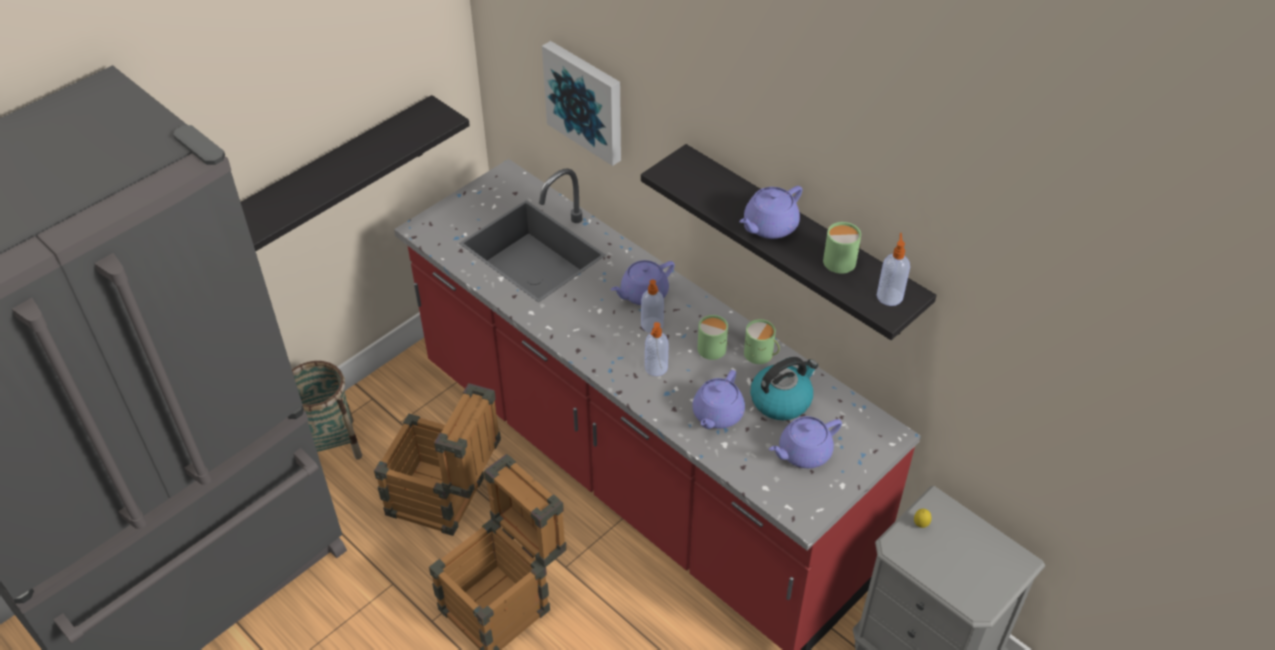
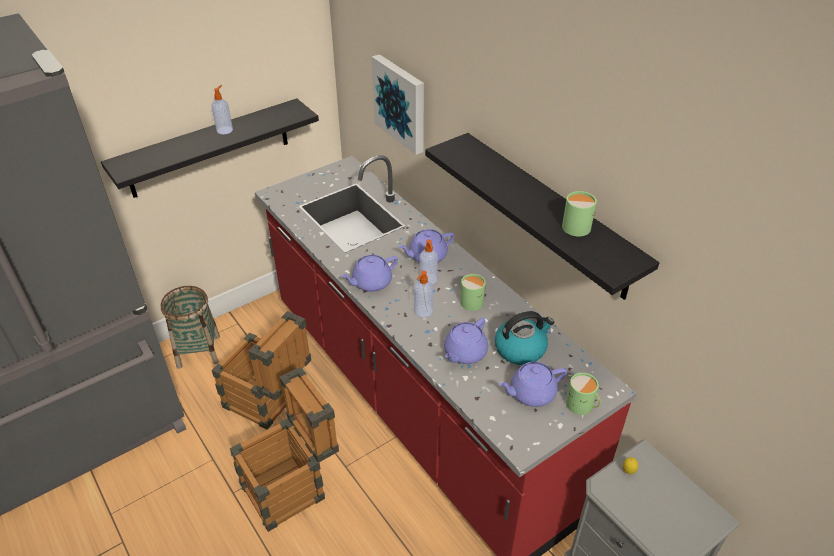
camera: 10 degrees right, 5 degrees down
purple teapot [739,186,802,239] -> purple teapot moved to [341,255,398,292]
green mug [744,319,780,364] -> green mug moved to [566,373,601,415]
soap dispenser [877,233,910,306] -> soap dispenser moved to [212,85,233,134]

